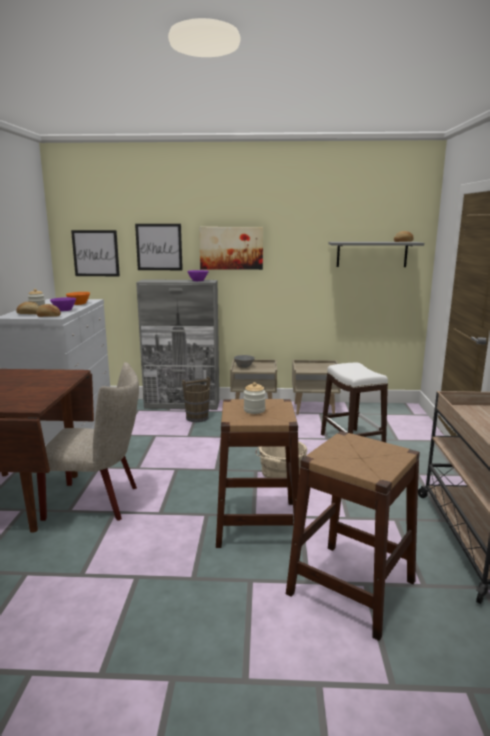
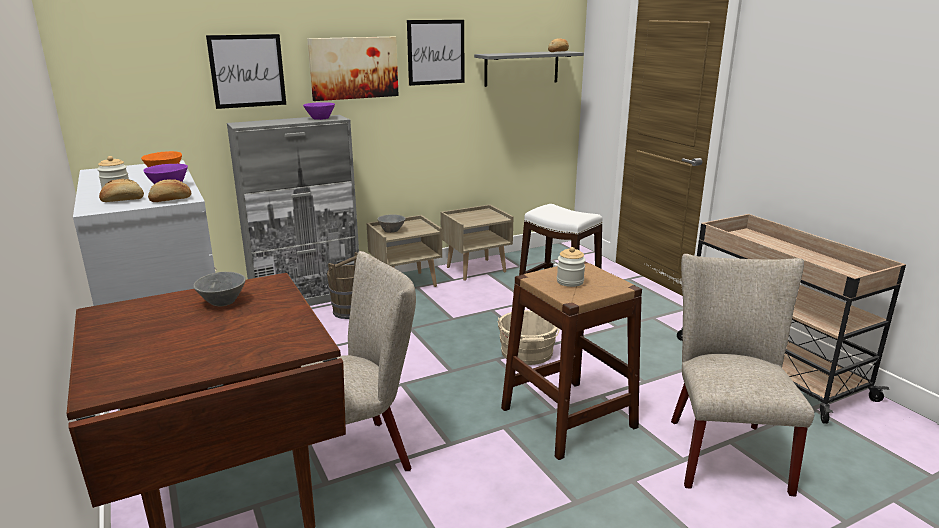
camera: 30 degrees left, 5 degrees up
picture [71,230,120,276] -> picture moved to [407,20,464,86]
brown stool [286,431,420,641] -> beige chair [671,254,814,497]
none -> grey bowl [193,272,246,307]

